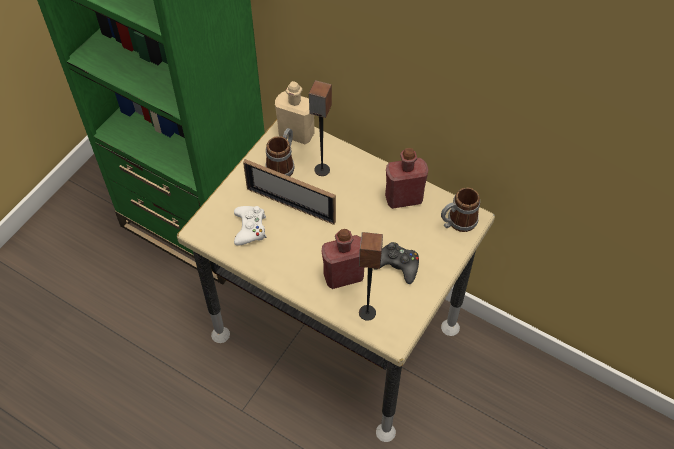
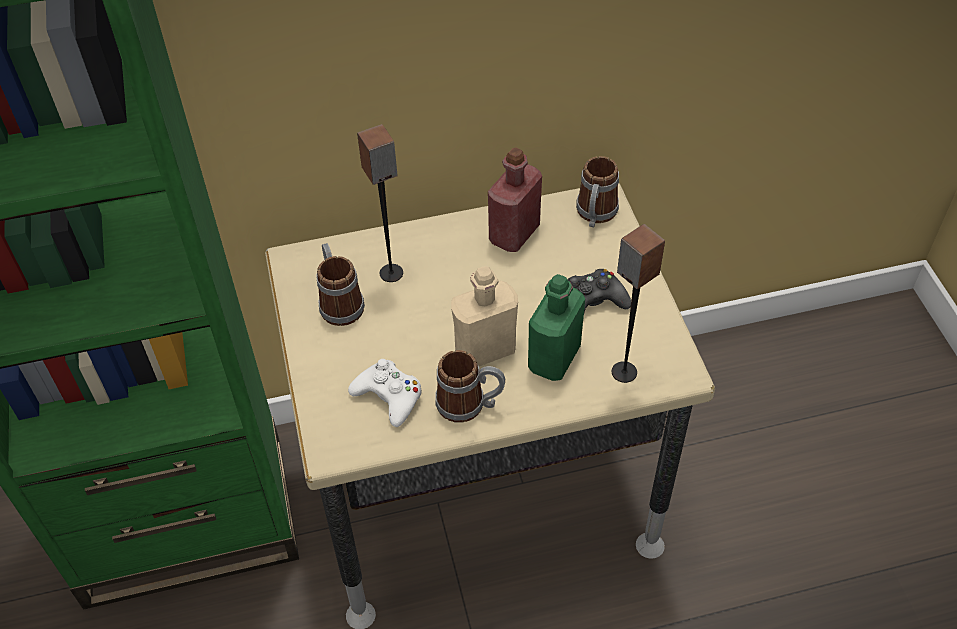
camera: 45 degrees left, 5 degrees down
picture frame [243,159,336,225] -> none
beige bottle [275,81,315,144] -> beige bottle moved to [451,266,518,366]
red bottle [321,229,364,289] -> green bottle [528,274,585,381]
none -> mug [435,350,505,423]

